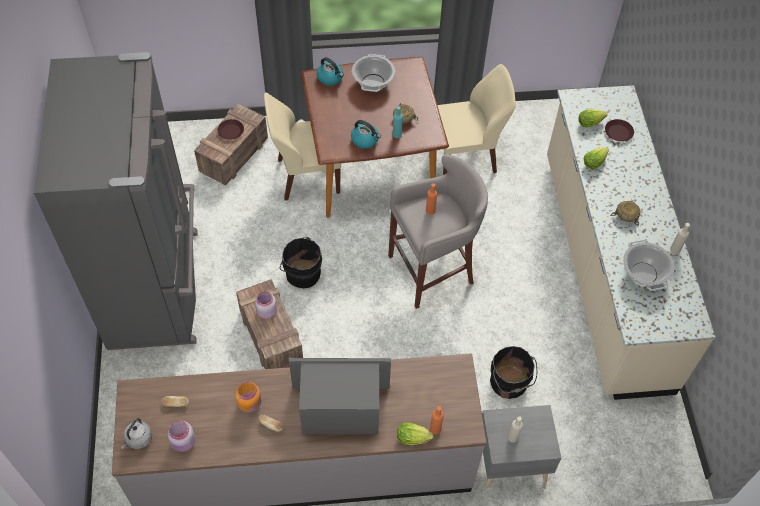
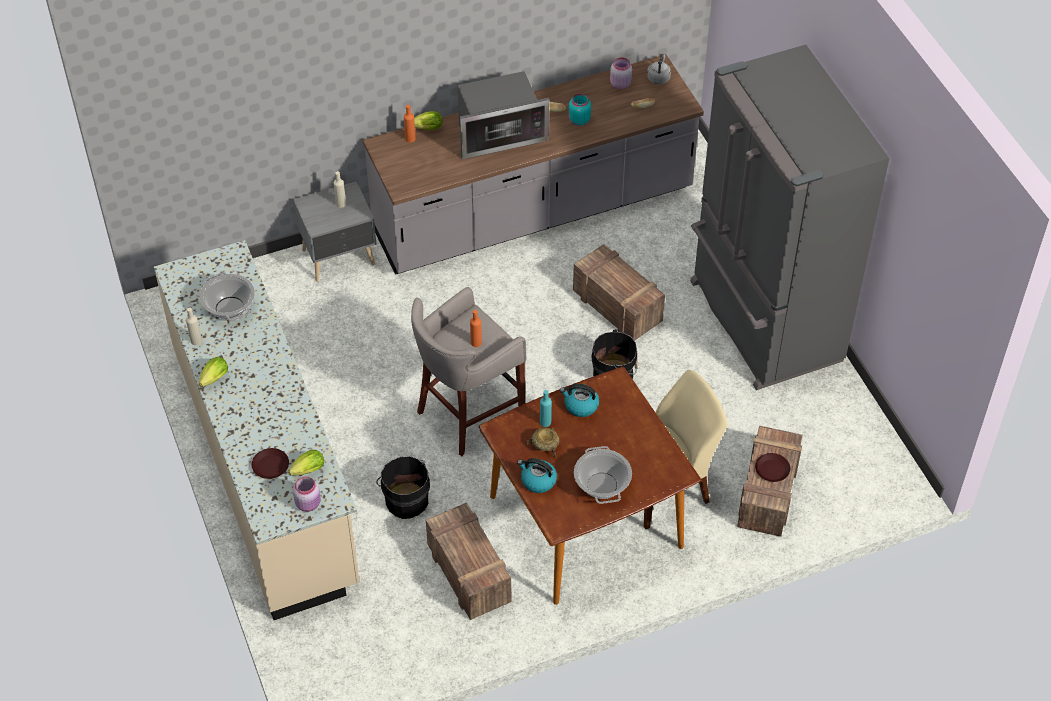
camera: 165 degrees right, 5 degrees down
orange jar [235,382,262,413] -> turquoise jar [569,94,591,126]
pink jar [255,292,277,319] -> pink jar moved to [293,476,321,512]
kettle [317,57,344,86] -> kettle moved to [517,458,557,493]
beige chair [437,64,516,175] -> crate [426,503,511,620]
black bucket [490,346,537,399] -> black bucket moved to [376,456,430,519]
lettuce [584,147,609,169] -> lettuce moved to [199,357,228,387]
beige bowl [610,200,641,226] -> none

